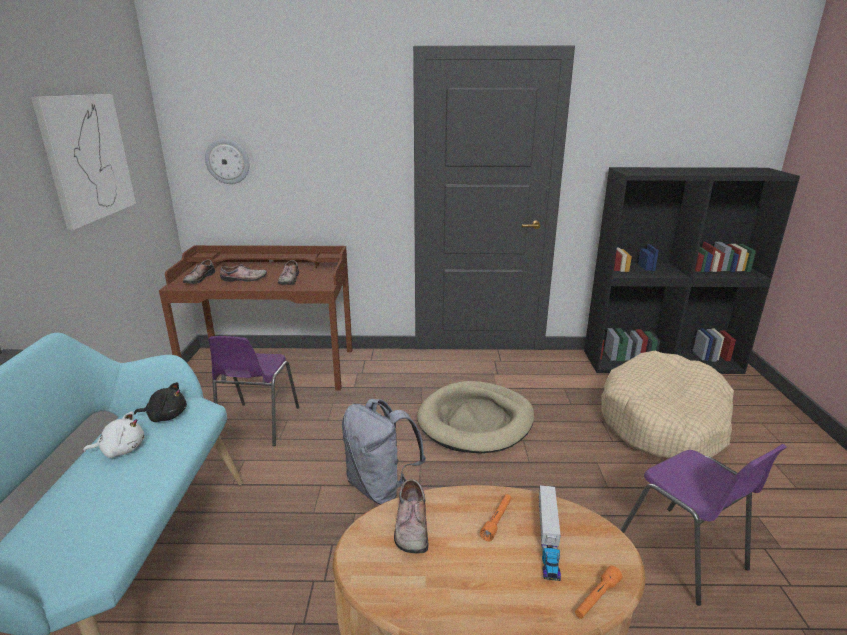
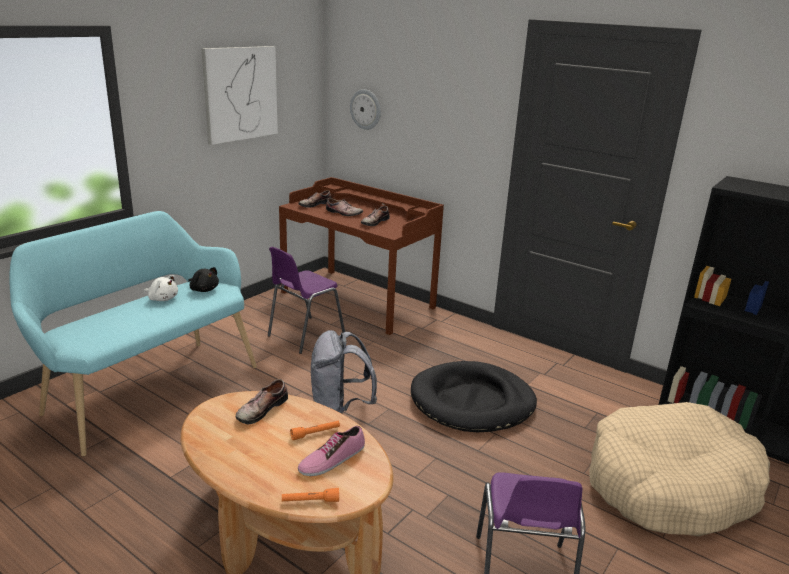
camera: 35 degrees right, 0 degrees up
beige dog bed [417,381,534,453] -> black dog bed [411,361,537,432]
toy truck [539,485,561,581] -> shoe [298,426,365,476]

